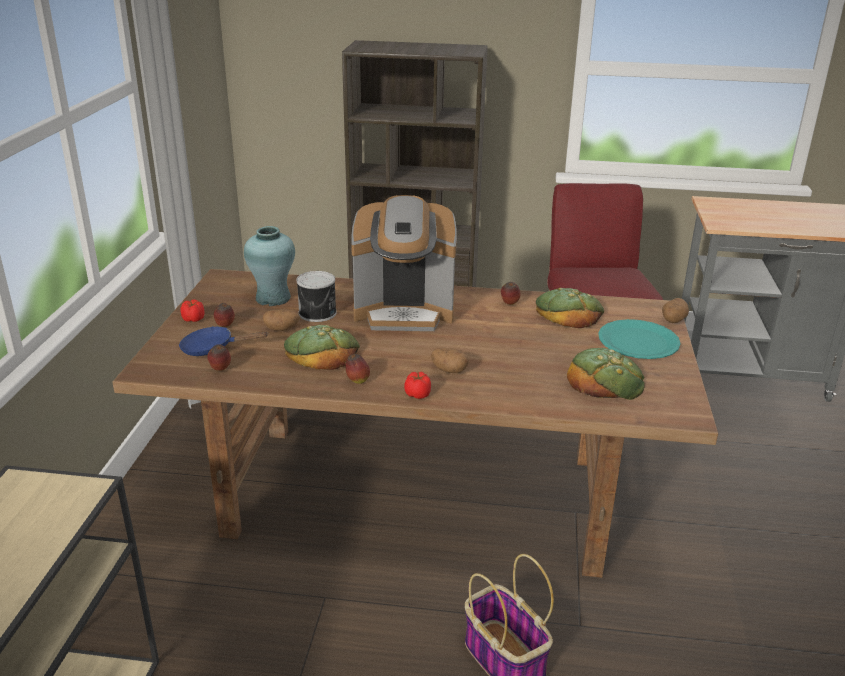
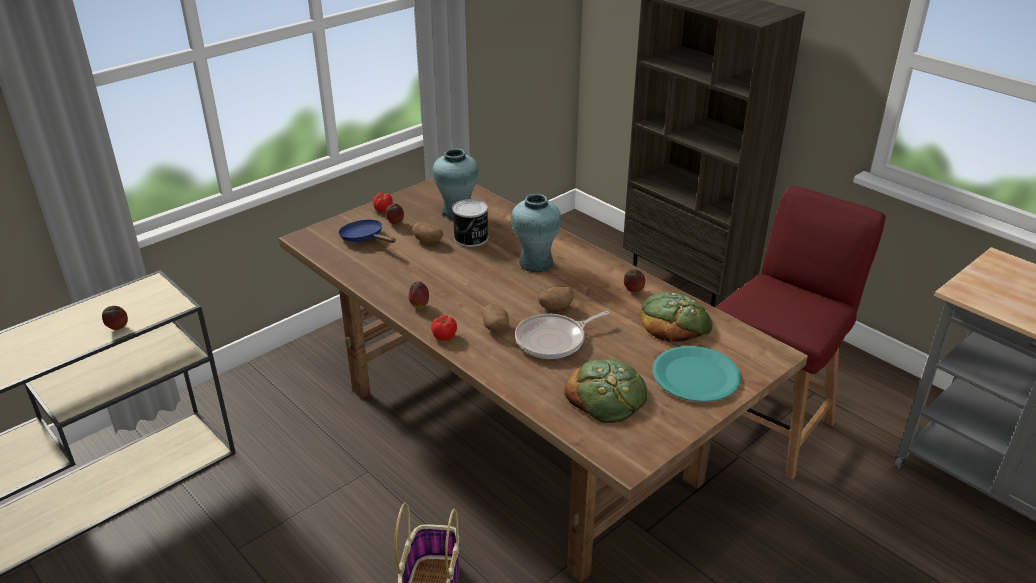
camera: 40 degrees right, 5 degrees up
apple [207,344,231,371] -> apple moved to [102,306,128,330]
bread [284,325,360,370] -> none
coffee machine [351,195,457,331] -> turquoise vase [511,194,561,273]
potato [662,298,689,323] -> potato moved to [538,287,573,310]
none -> frying pan [515,311,610,359]

